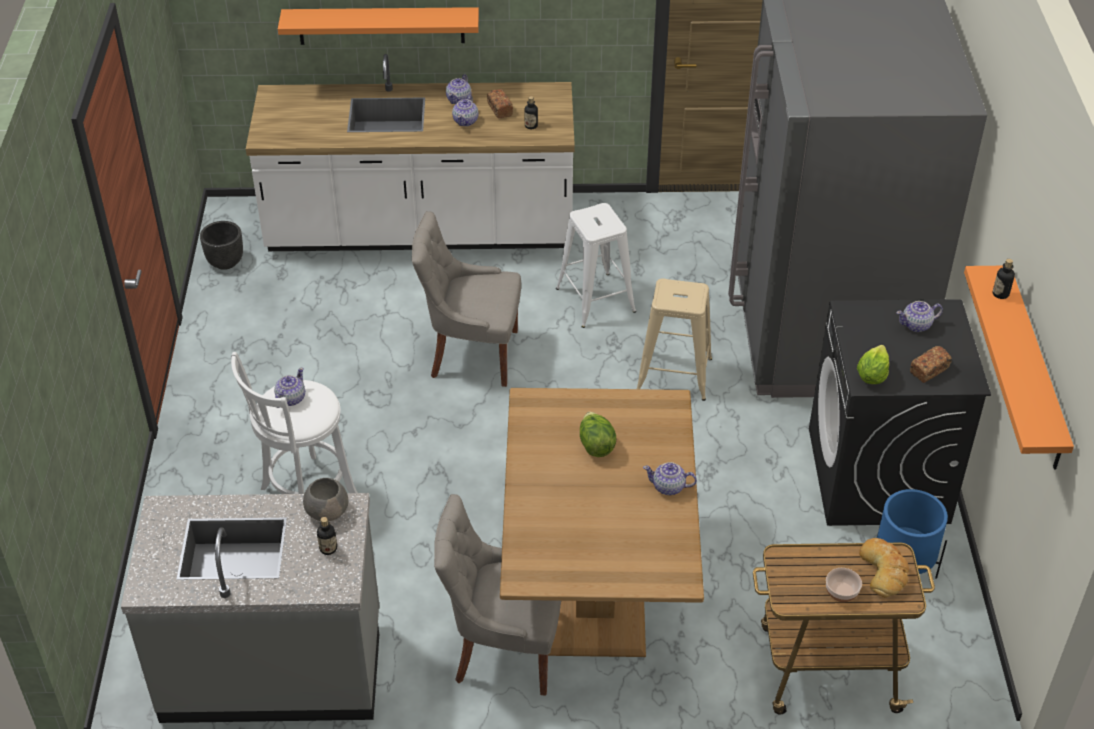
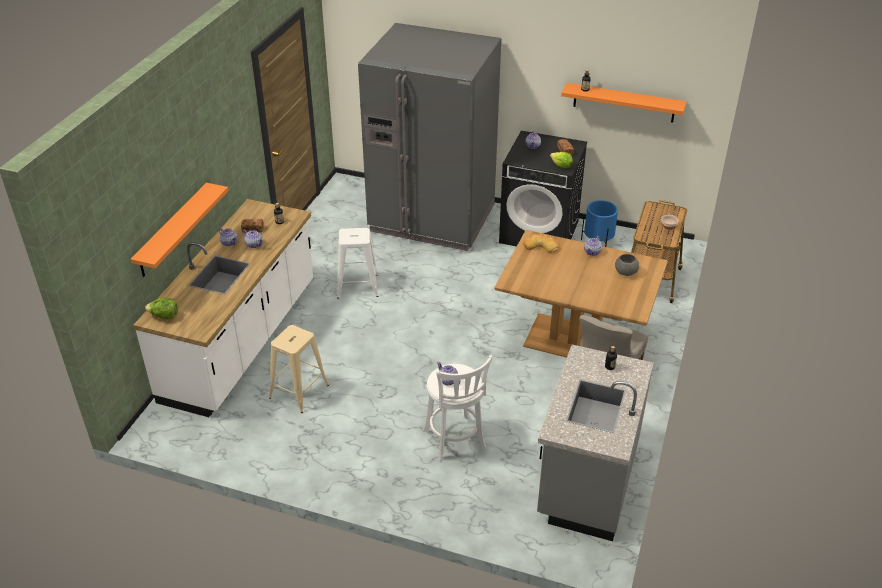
camera: 70 degrees left, 5 degrees down
black planter [200,221,243,270] -> none
grey bowl [303,478,348,521] -> grey bowl moved to [615,254,639,276]
grey chair [412,211,521,387] -> none
lettuce [580,412,617,457] -> lettuce moved to [145,298,178,319]
beige stool [637,279,712,401] -> beige stool moved to [269,325,329,413]
bread [859,538,909,598] -> bread moved to [523,234,558,253]

